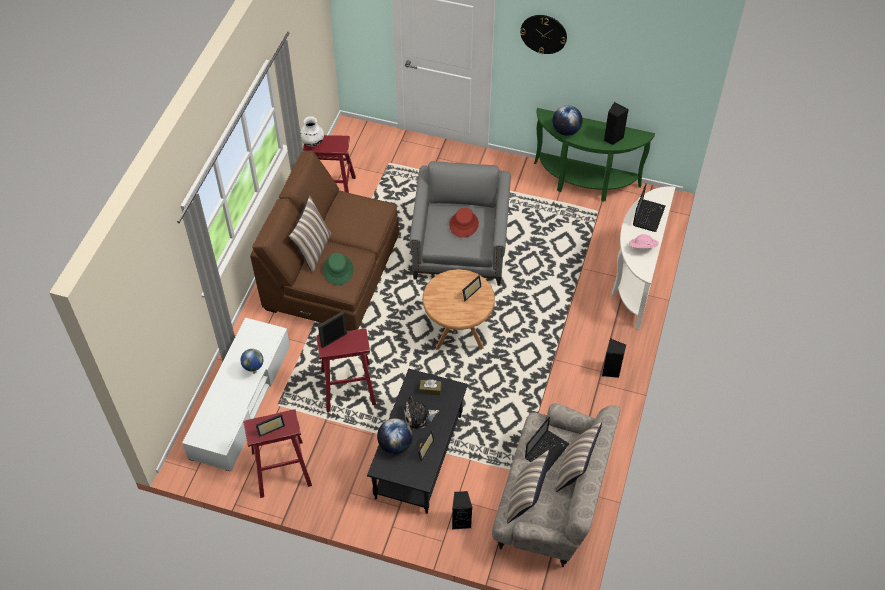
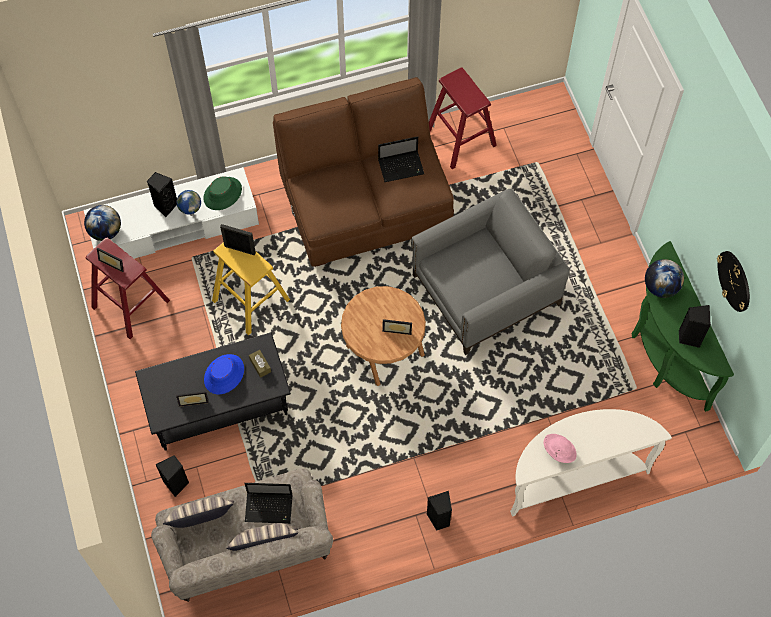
camera: 55 degrees right, 10 degrees up
pillow [289,196,332,273] -> none
white vase [300,116,324,147] -> none
red stool [316,329,376,412] -> yellow stool [212,242,290,335]
green hat [323,253,353,285] -> green hat moved to [203,176,242,210]
globe [377,418,413,454] -> globe moved to [84,205,121,241]
plush toy [404,396,439,430] -> blue hat [204,354,244,394]
red hat [449,208,479,238] -> none
wall clock [520,15,567,54] -> wall clock moved to [717,251,750,312]
laptop [633,183,665,232] -> laptop moved to [378,136,424,182]
none -> black speaker [147,172,177,217]

